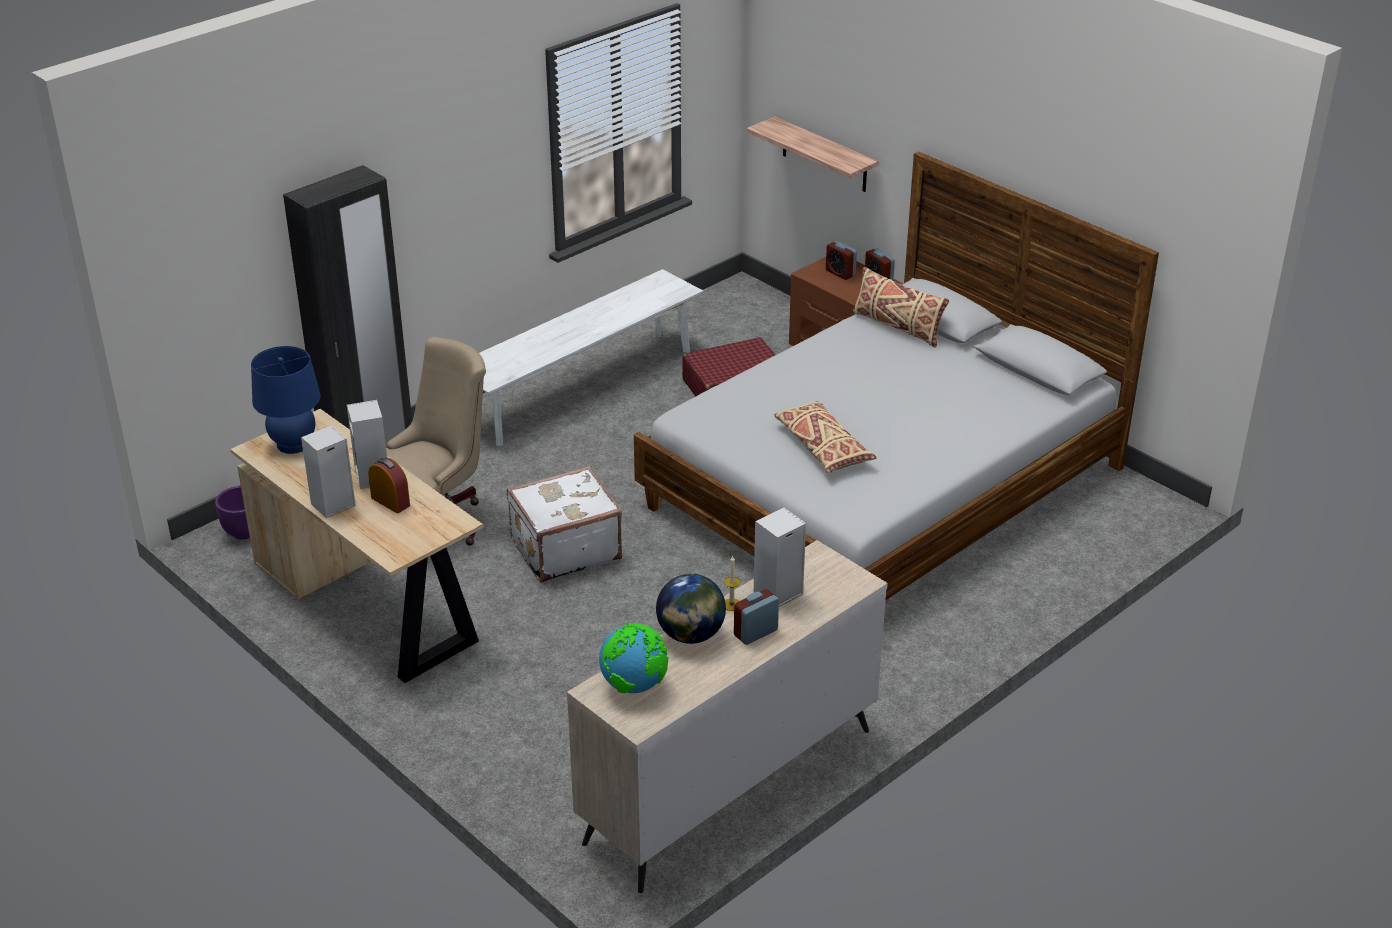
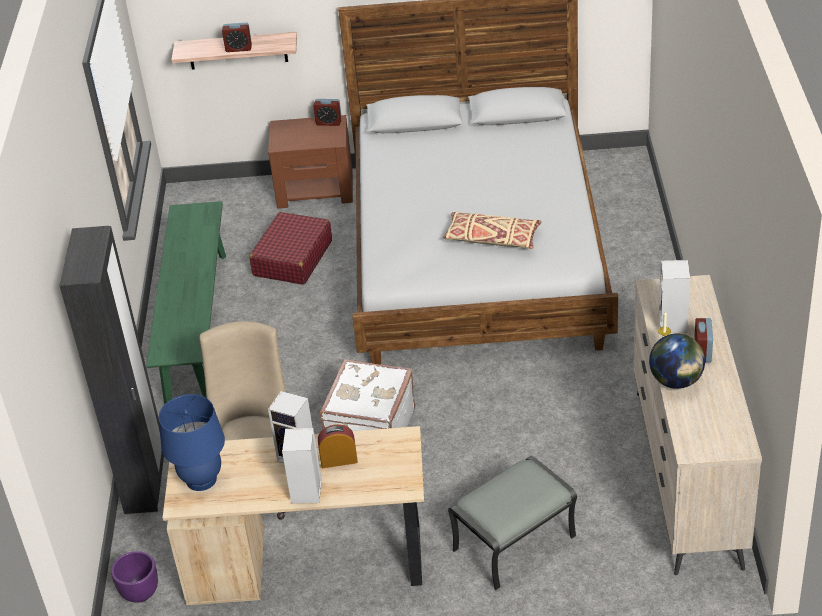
camera: 45 degrees left, 5 degrees up
white bench [479,269,703,446] -> green bench [146,201,226,405]
globe [599,623,668,693] -> none
alarm clock [826,241,857,280] -> alarm clock moved to [222,23,252,52]
beige pillow [853,267,949,348] -> none
none -> grey ottoman [448,456,577,590]

